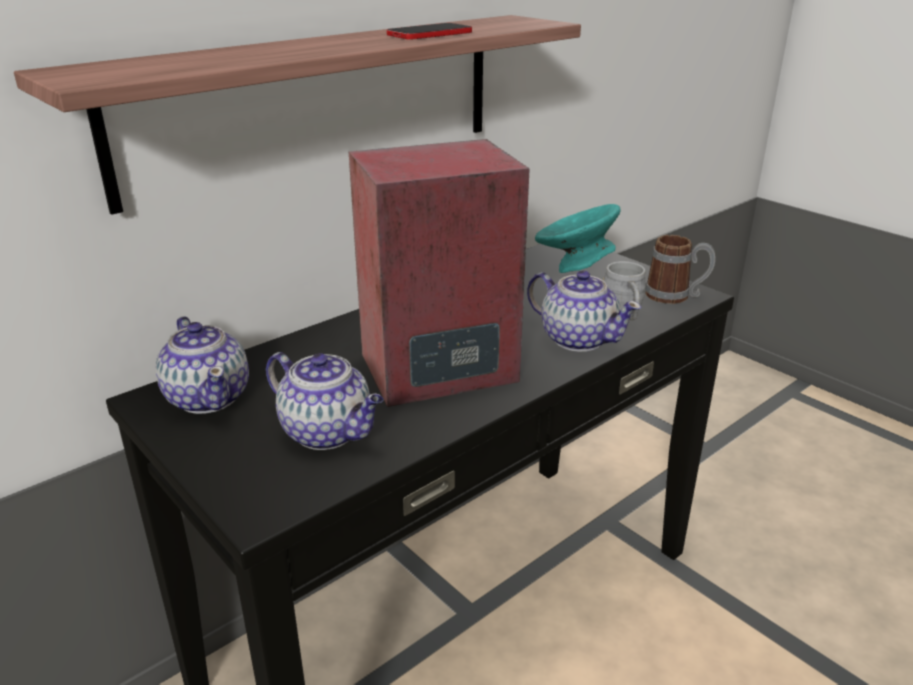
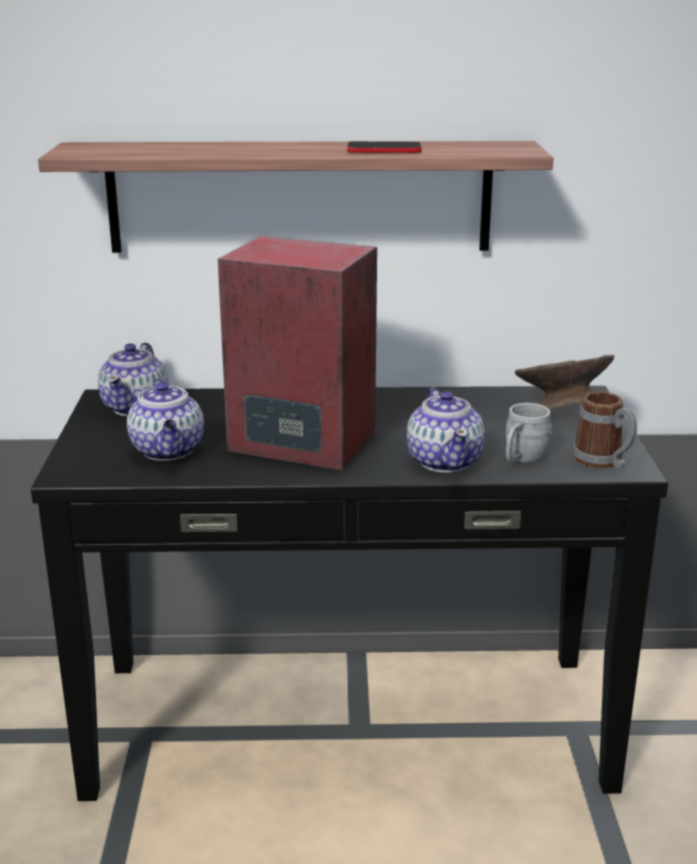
camera: 40 degrees right, 5 degrees down
turquoise bowl [535,204,621,273] -> grey bowl [515,355,614,410]

